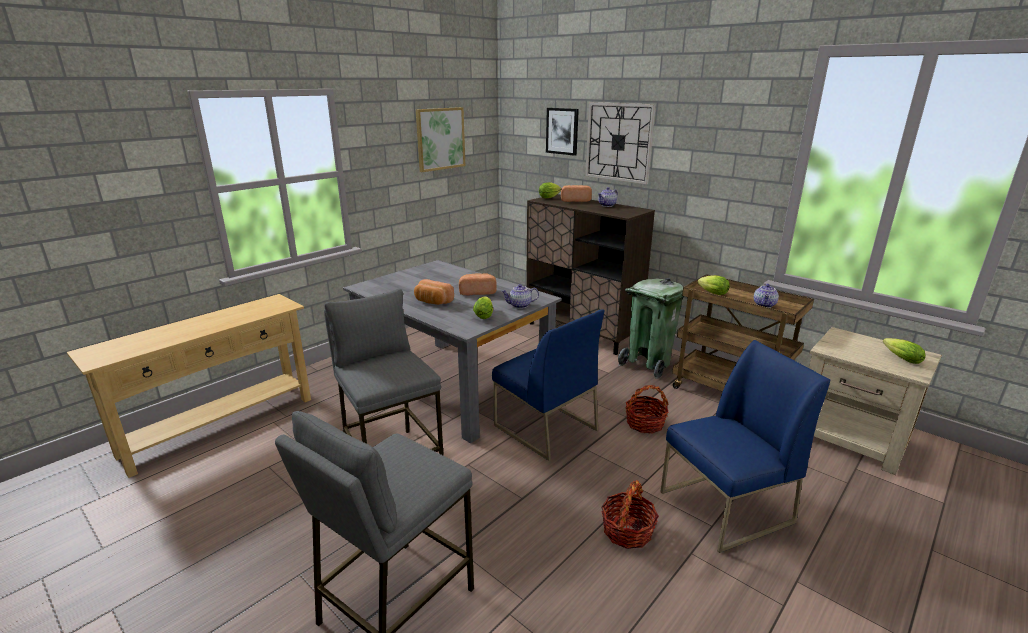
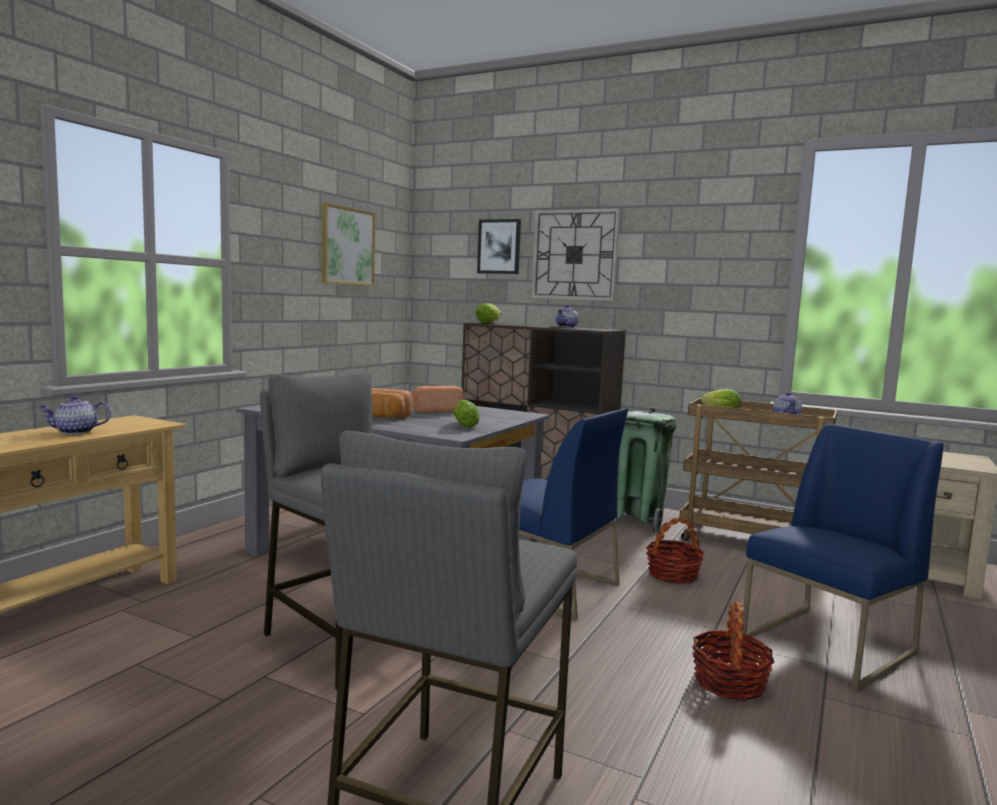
camera: 15 degrees left, 15 degrees down
teapot [501,284,539,309] -> teapot moved to [39,395,111,434]
bread [561,185,592,202] -> none
lettuce [883,338,925,364] -> none

